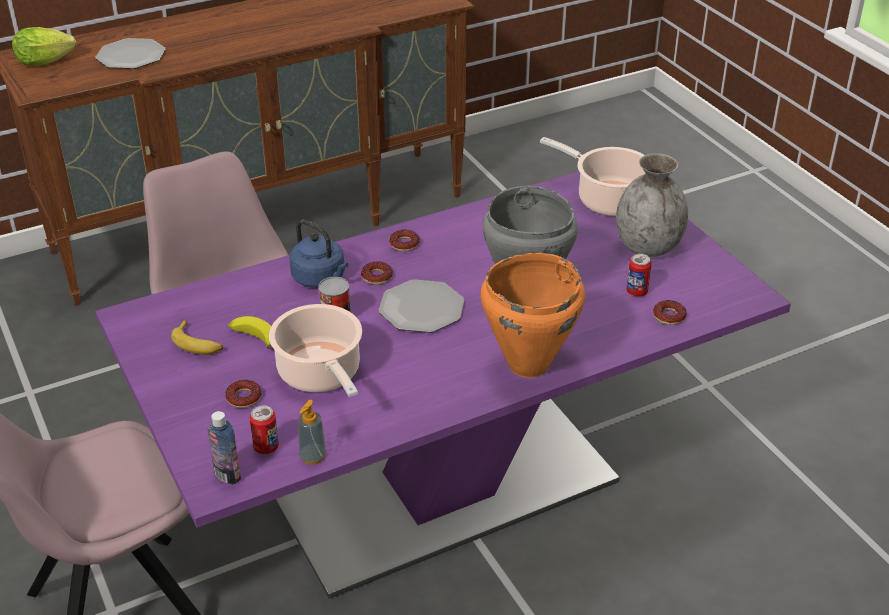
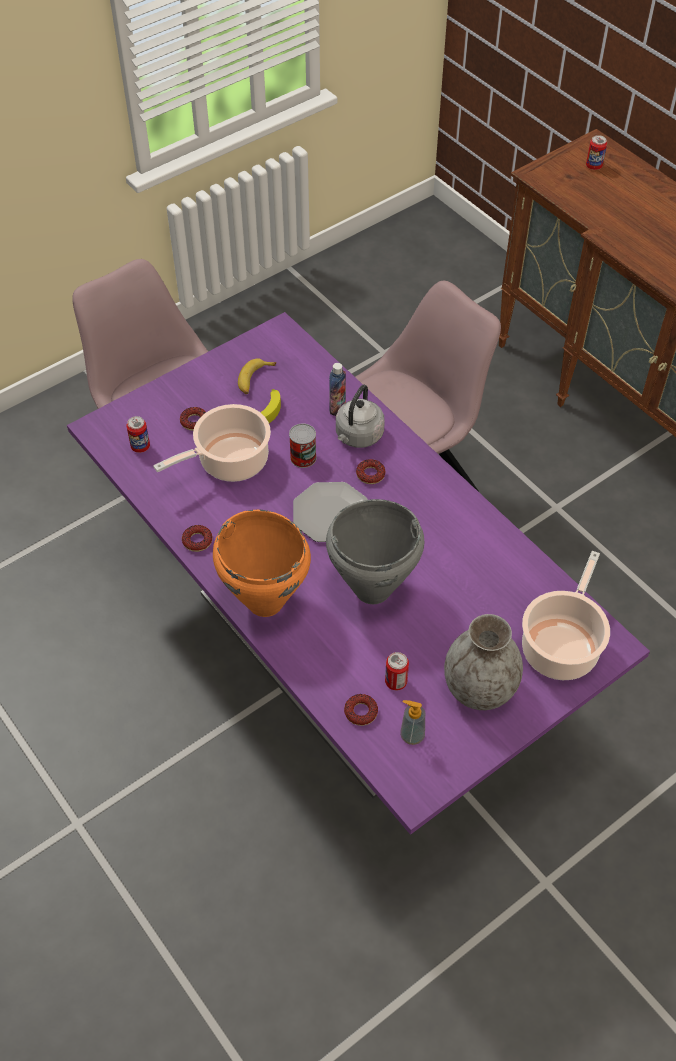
camera: 80 degrees right, 15 degrees up
lettuce [12,27,76,66] -> can [586,135,607,170]
plate [95,38,166,69] -> none
bottle [207,411,241,484] -> bottle moved to [329,363,346,416]
blue kettle [289,220,348,288] -> grey kettle [336,385,385,448]
soap dispenser [298,400,327,465] -> soap dispenser moved to [400,700,425,745]
donut [389,229,420,252] -> donut moved to [182,525,213,552]

